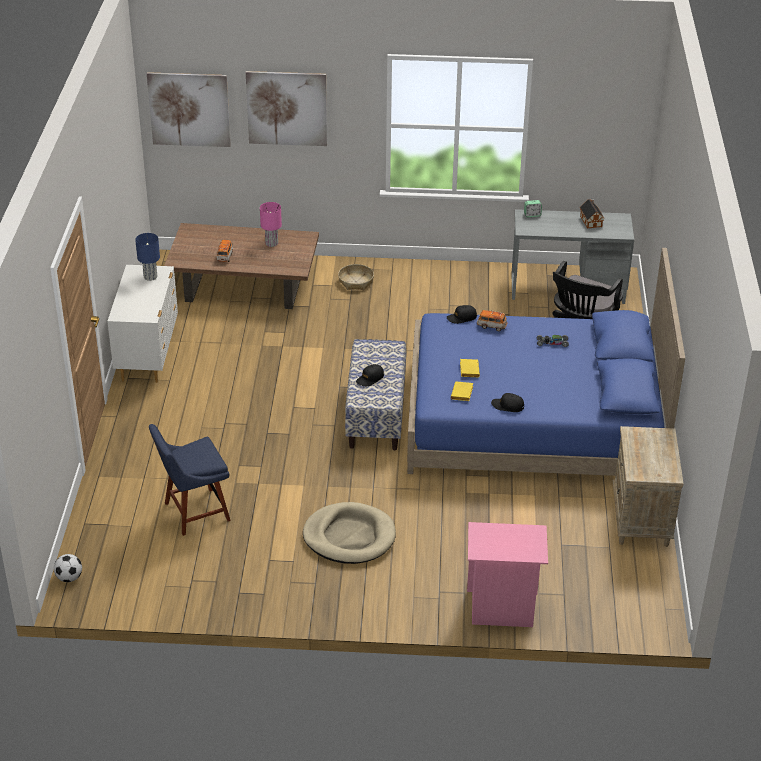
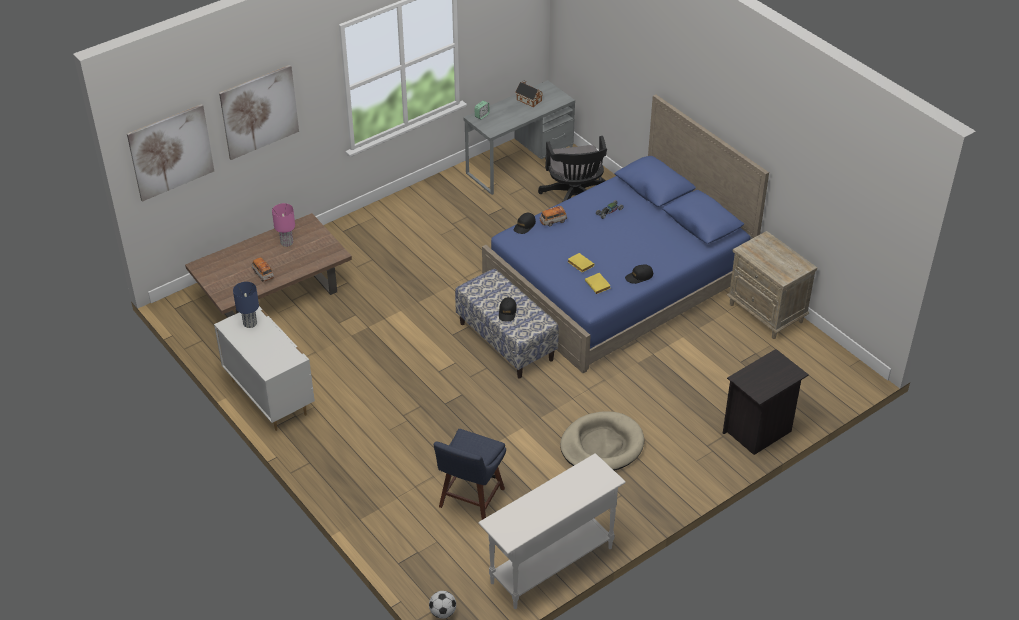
camera: 40 degrees left, 5 degrees up
basket [338,264,374,290] -> none
pink nightstand [467,522,548,627] -> black nightstand [723,349,809,455]
none -> white console table [478,453,626,609]

